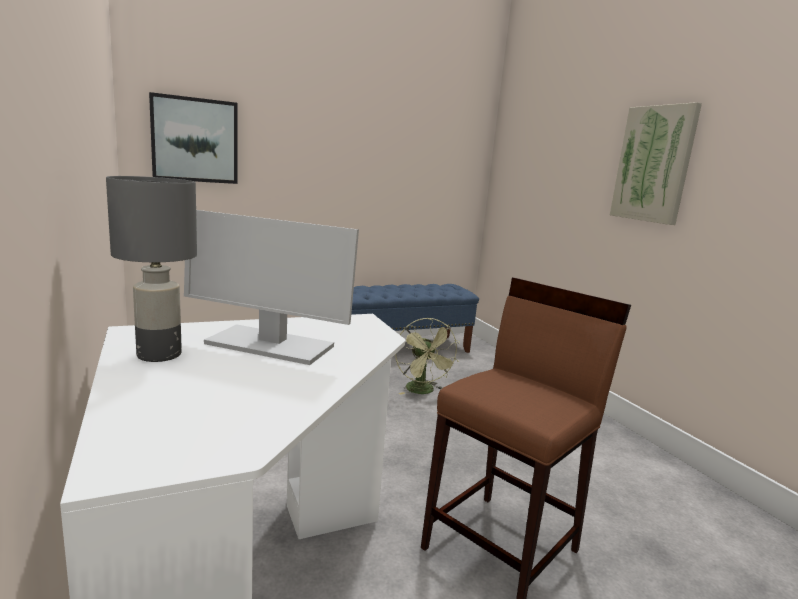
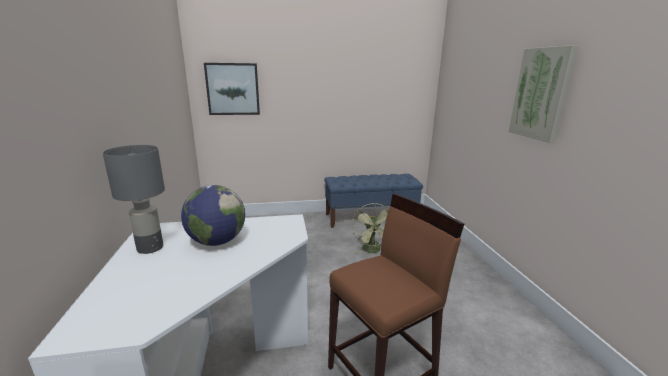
camera: 15 degrees right, 5 degrees up
monitor [184,210,359,365] -> globe [181,185,245,246]

